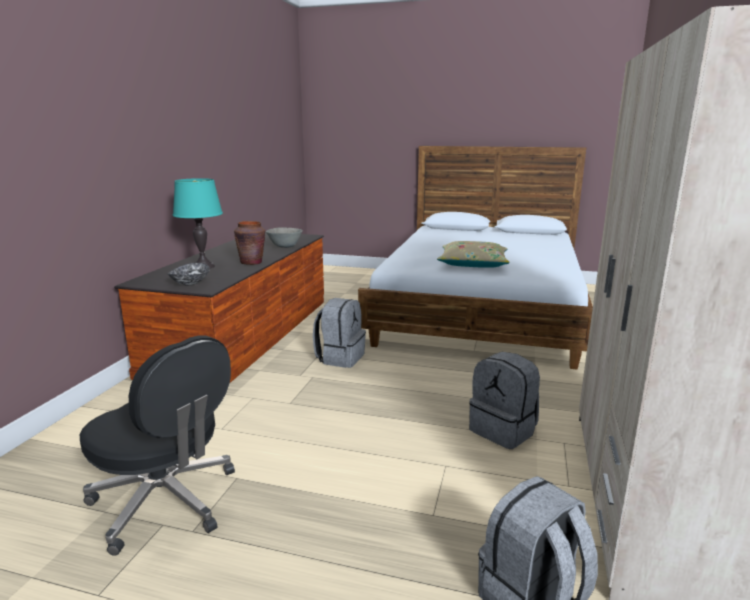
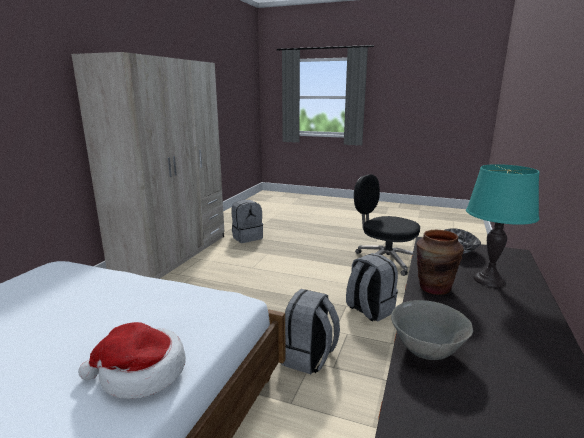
camera: 175 degrees left, 0 degrees up
beige pillow [437,241,510,268] -> none
grey backpack [469,352,540,449] -> grey backpack moved to [346,253,398,322]
none -> hat [78,322,186,399]

